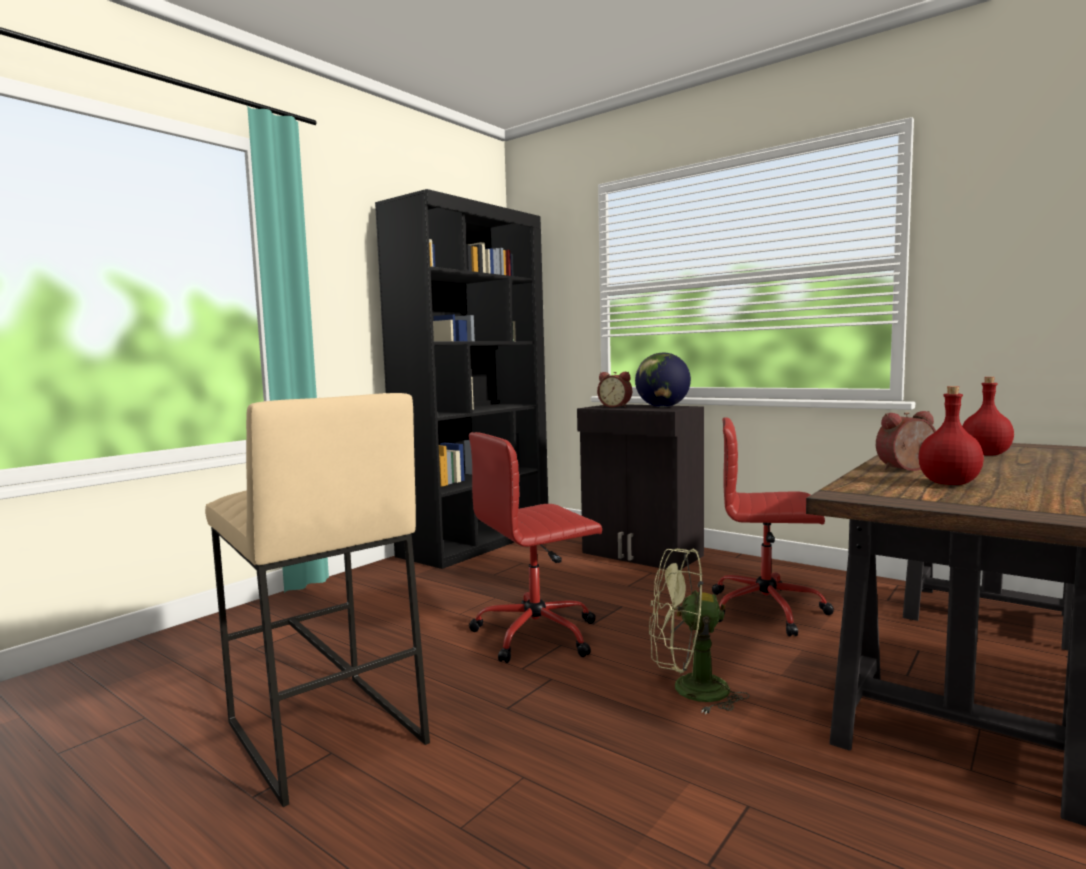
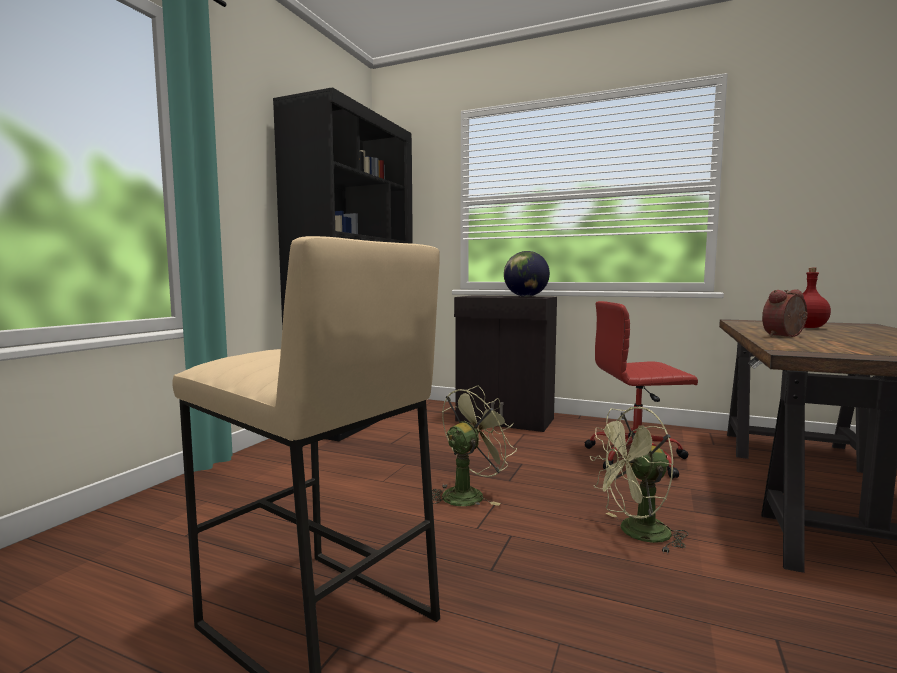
camera: 15 degrees left, 0 degrees up
red office chair [469,432,602,663] -> green fan [432,385,517,506]
alarm clock [597,372,632,407] -> none
red bottle [918,386,984,485] -> none

